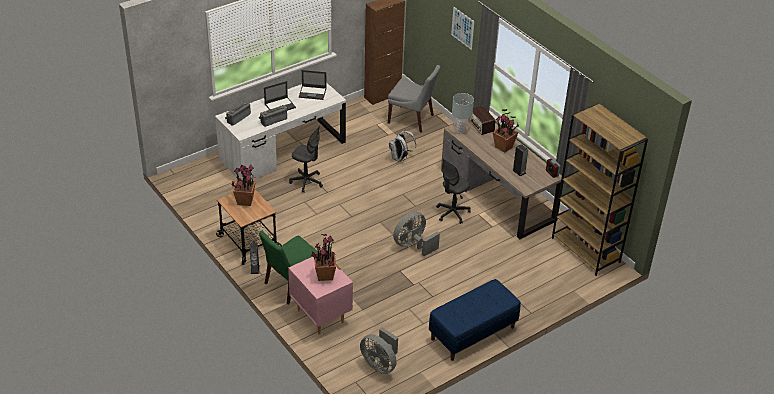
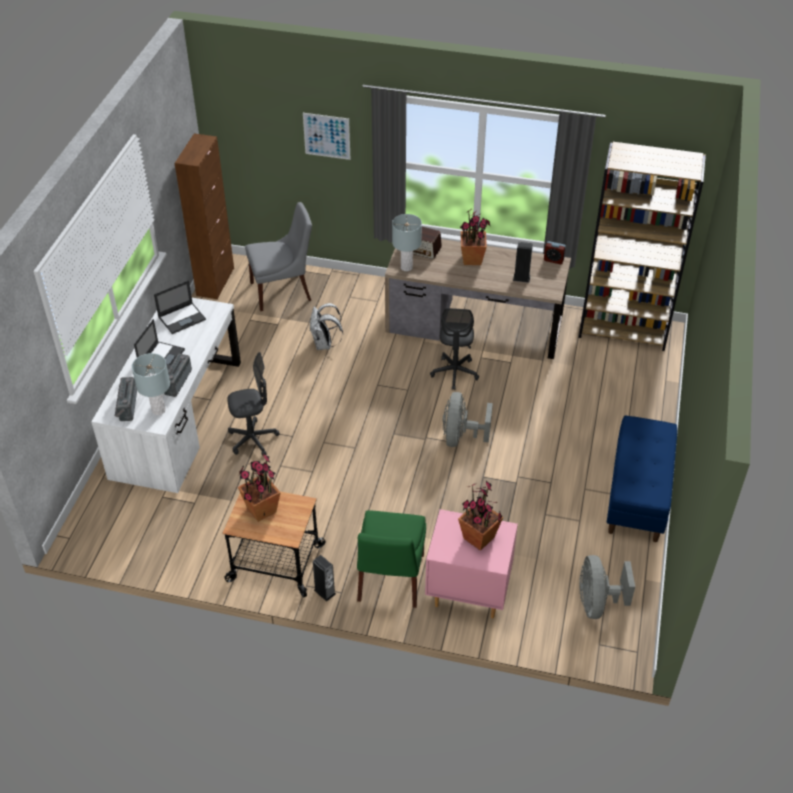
camera: 40 degrees left, 5 degrees up
grey fan [360,327,398,374] -> grey fan turned 90 degrees clockwise [579,555,635,619]
none -> grey table lamp [132,353,170,415]

